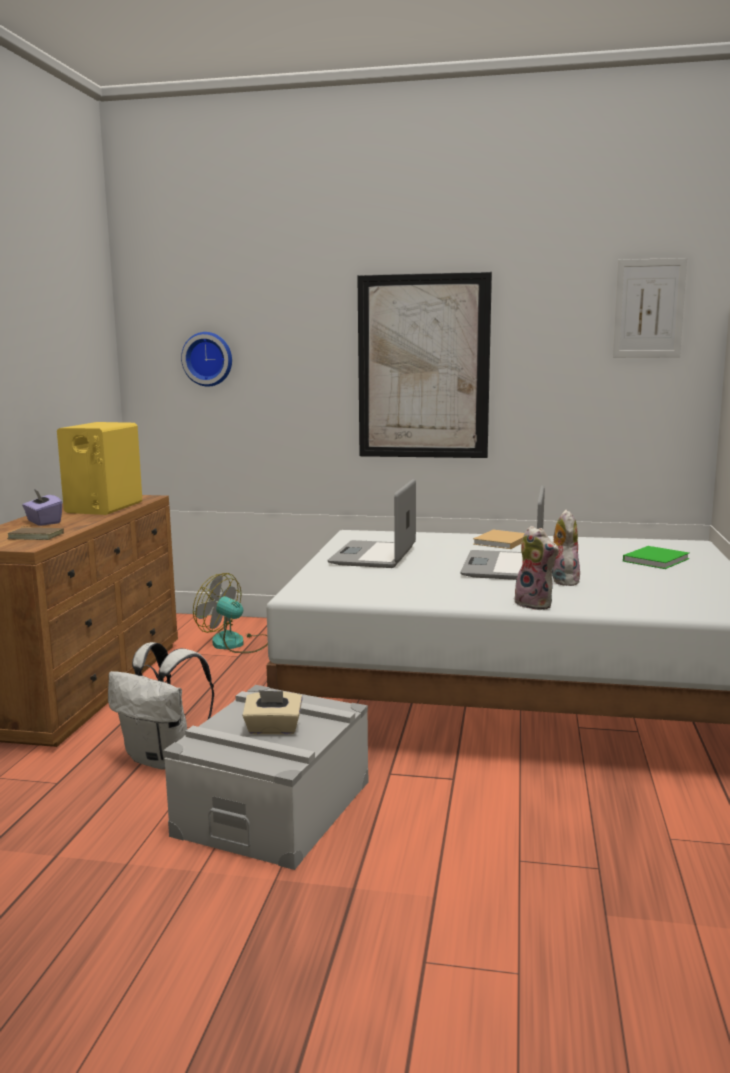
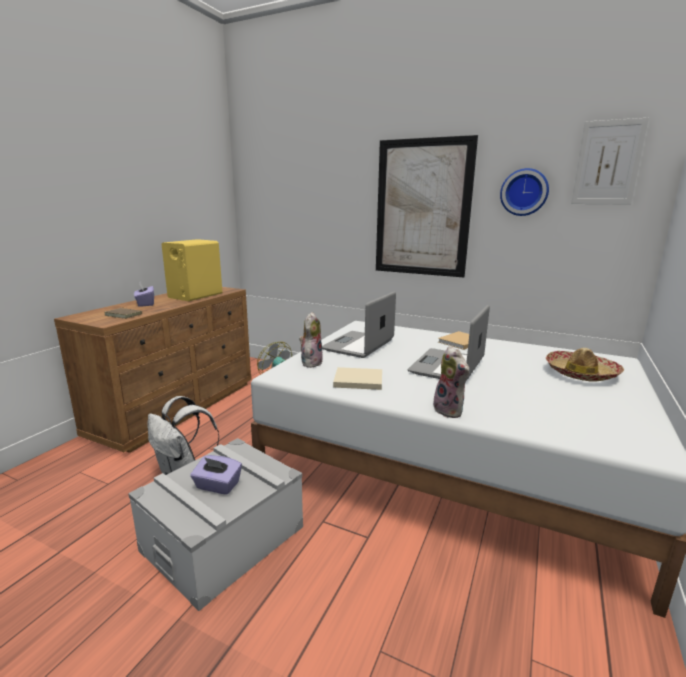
camera: 15 degrees right, 5 degrees up
wall clock [181,332,232,387] -> wall clock moved to [500,168,549,216]
beige tissue box [242,690,303,735] -> purple tissue box [190,455,242,495]
plush toy [552,510,580,586] -> plush toy moved to [299,312,323,368]
green book [623,546,689,569] -> hat [546,348,624,382]
none -> beige book [333,367,382,390]

